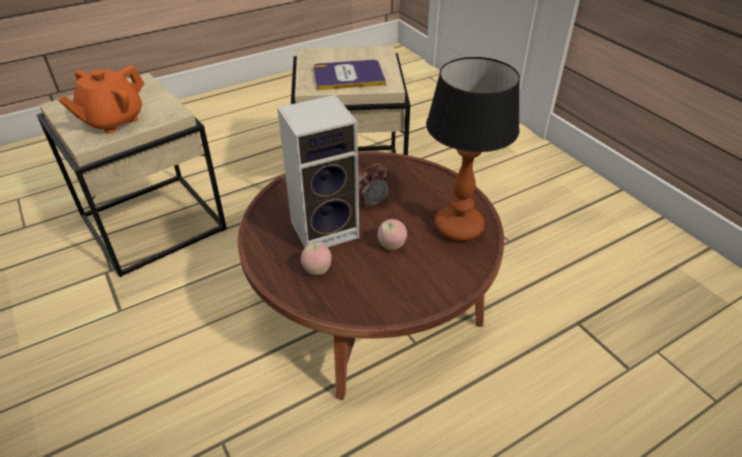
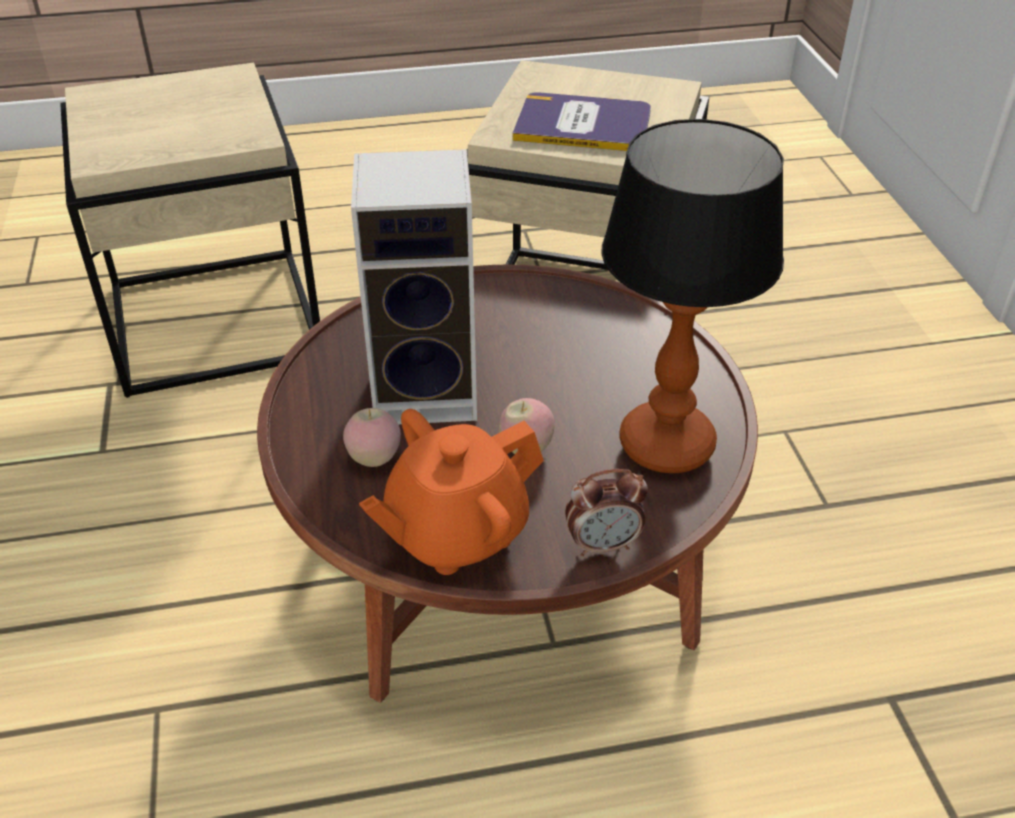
camera: 20 degrees right, 0 degrees up
orange teapot [59,65,145,134] -> orange teapot moved to [359,409,544,575]
alarm clock [358,164,390,209] -> alarm clock moved to [565,469,648,556]

